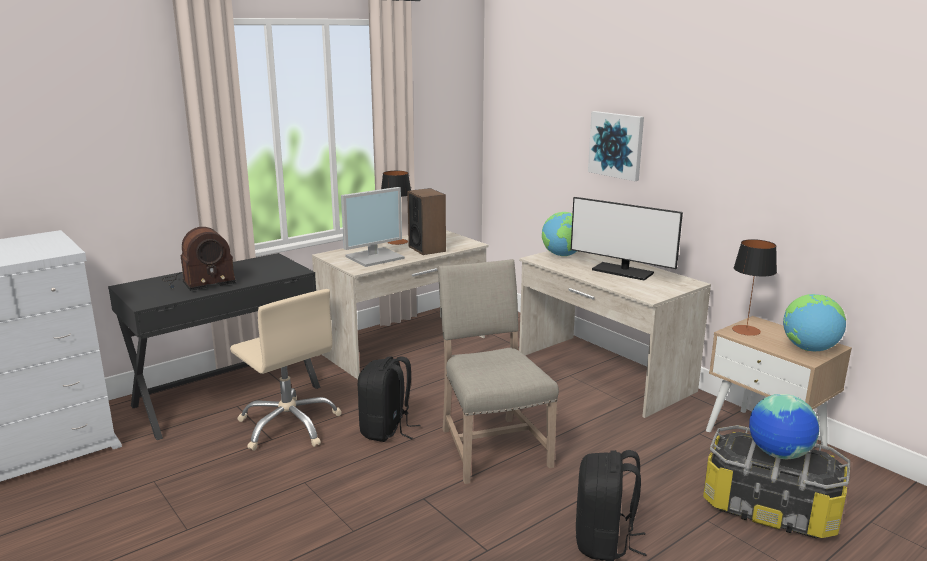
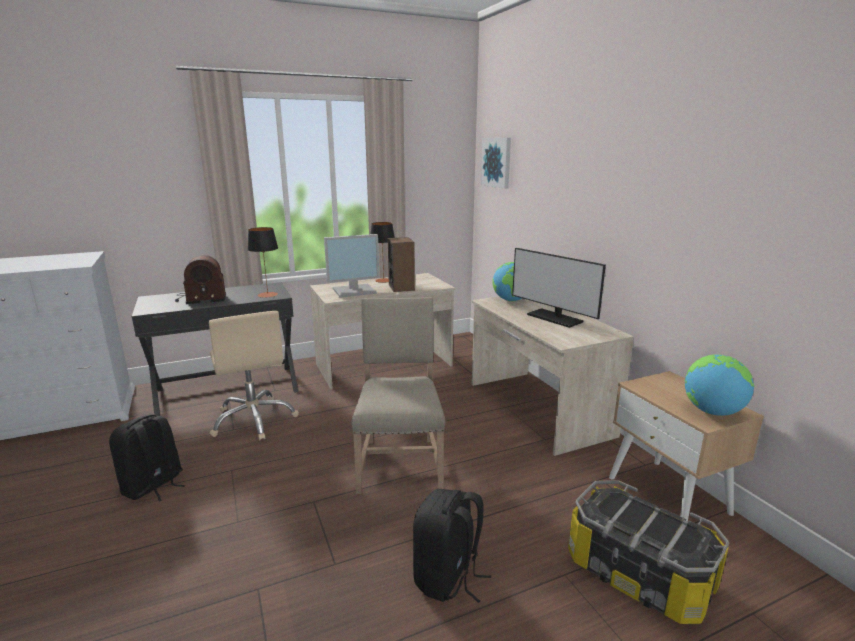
camera: 15 degrees right, 0 degrees up
black backpack [358,356,421,442] -> black backpack moved to [109,414,185,502]
picture [588,111,644,181] -> picture moved to [481,138,511,189]
table lamp [732,239,777,336] -> table lamp moved to [247,227,278,297]
globe [749,394,819,459] -> none

